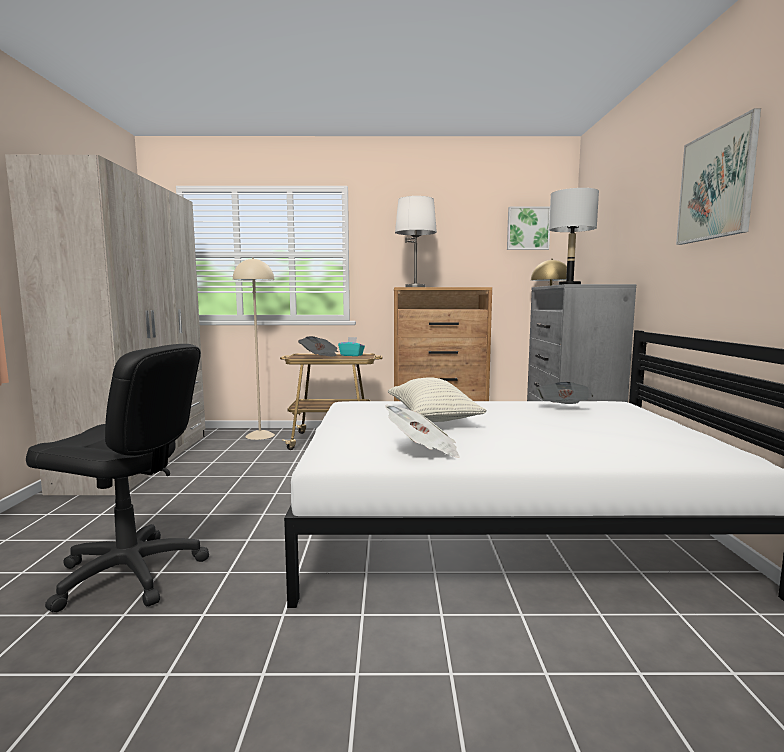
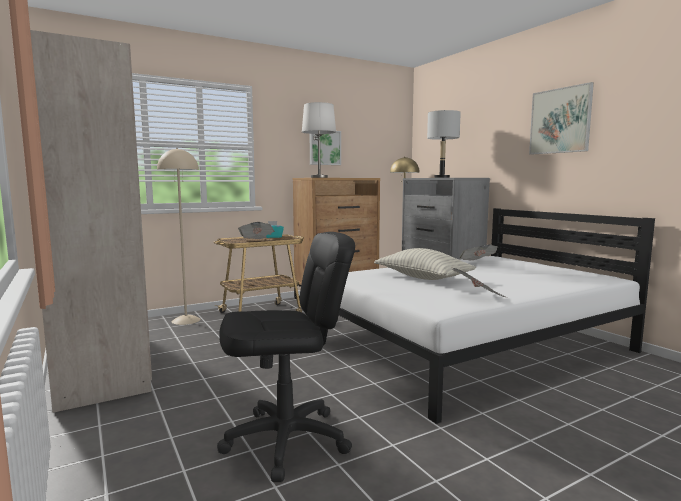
camera: 30 degrees left, 0 degrees up
picture [507,206,550,250] -> picture moved to [310,131,341,165]

